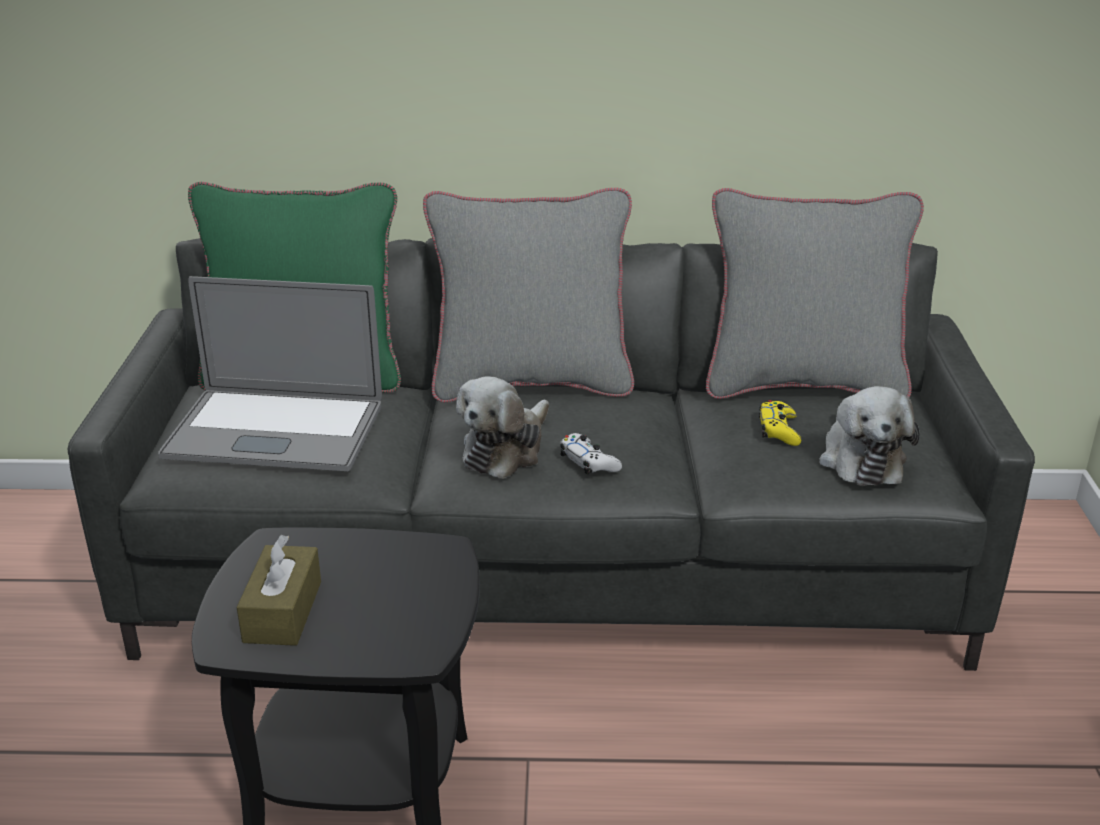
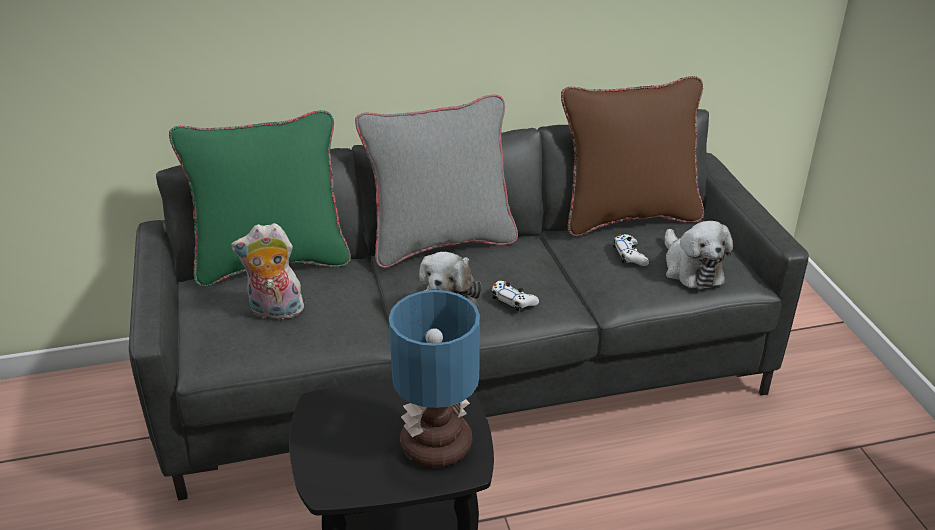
camera: 15 degrees left, 5 degrees up
laptop [158,276,382,472] -> plush toy [231,223,306,319]
brown tissue box [237,535,321,646] -> none
grey pillow [706,188,924,399] -> brown pillow [561,76,704,236]
yellow game controller [759,400,802,446] -> white game controller [613,234,649,266]
none -> table lamp [389,290,480,468]

